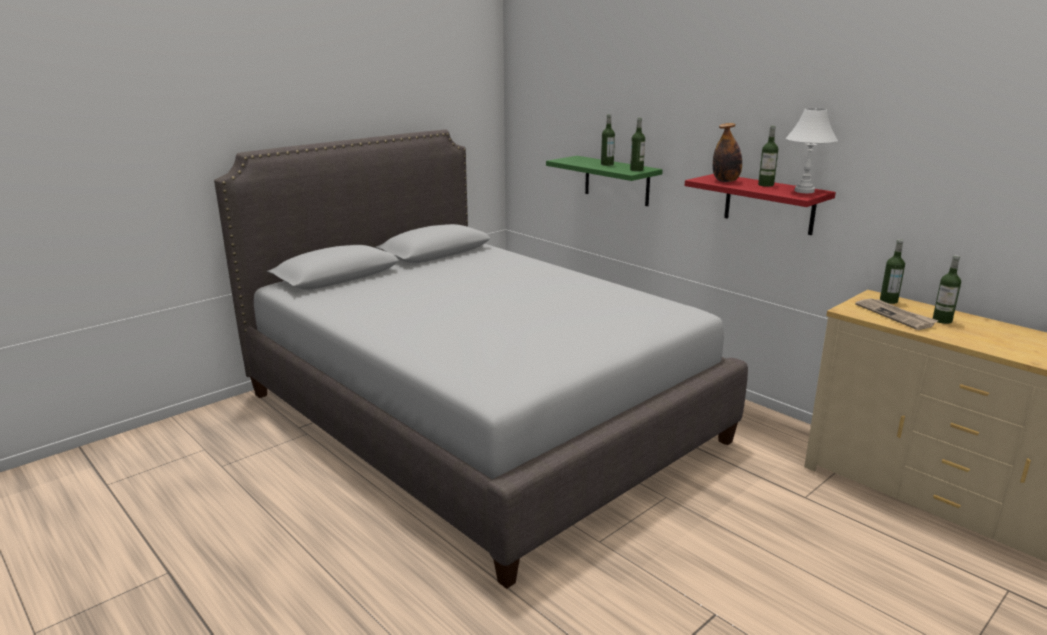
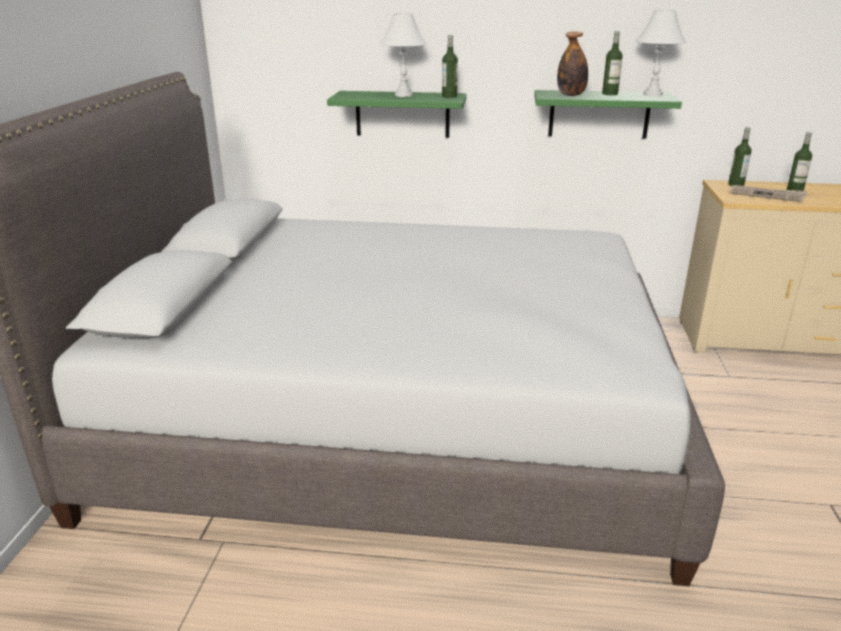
camera: 40 degrees left, 5 degrees up
bottle [601,114,615,166] -> white table lamp [380,13,426,97]
red shelf [685,174,836,235] -> green shelf [534,90,682,139]

